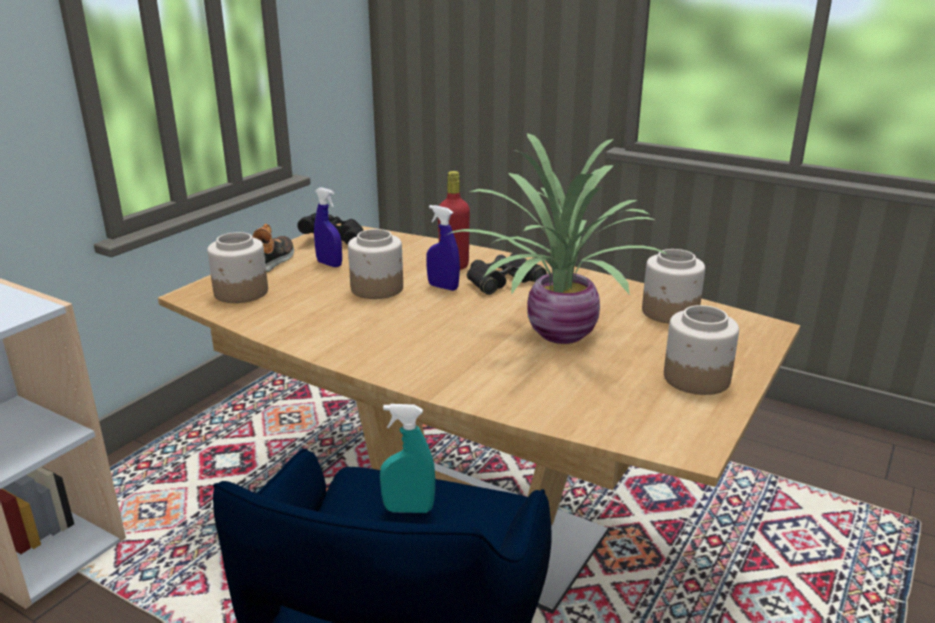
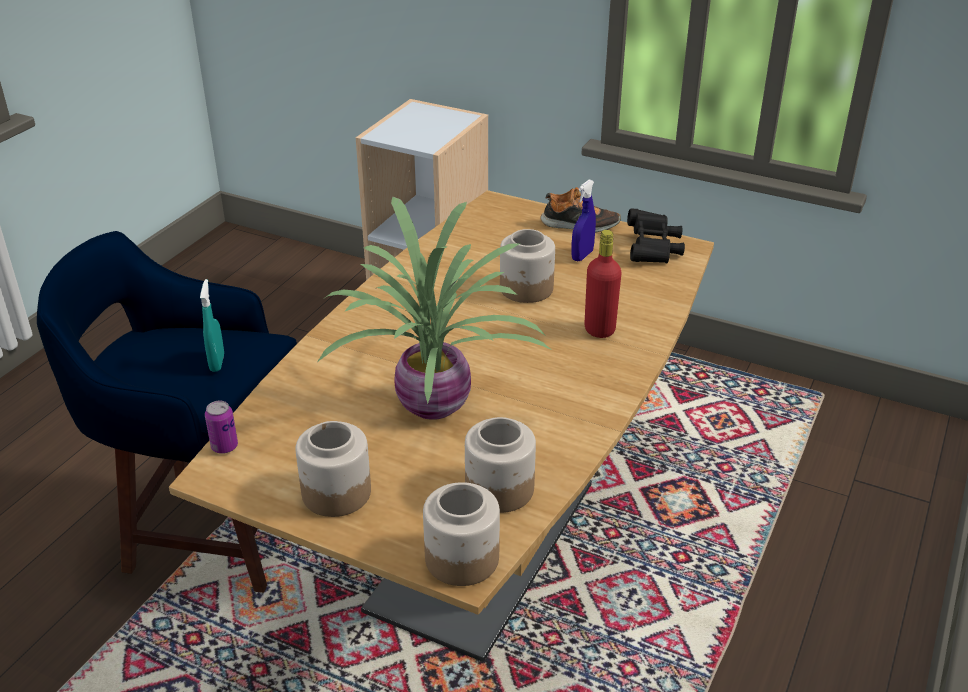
camera: 85 degrees right, 10 degrees up
jar [207,232,268,303] -> jar moved to [423,482,500,586]
blue spray bottle [426,205,460,291] -> none
black binoculars [467,253,547,295] -> none
none -> can [205,401,238,454]

